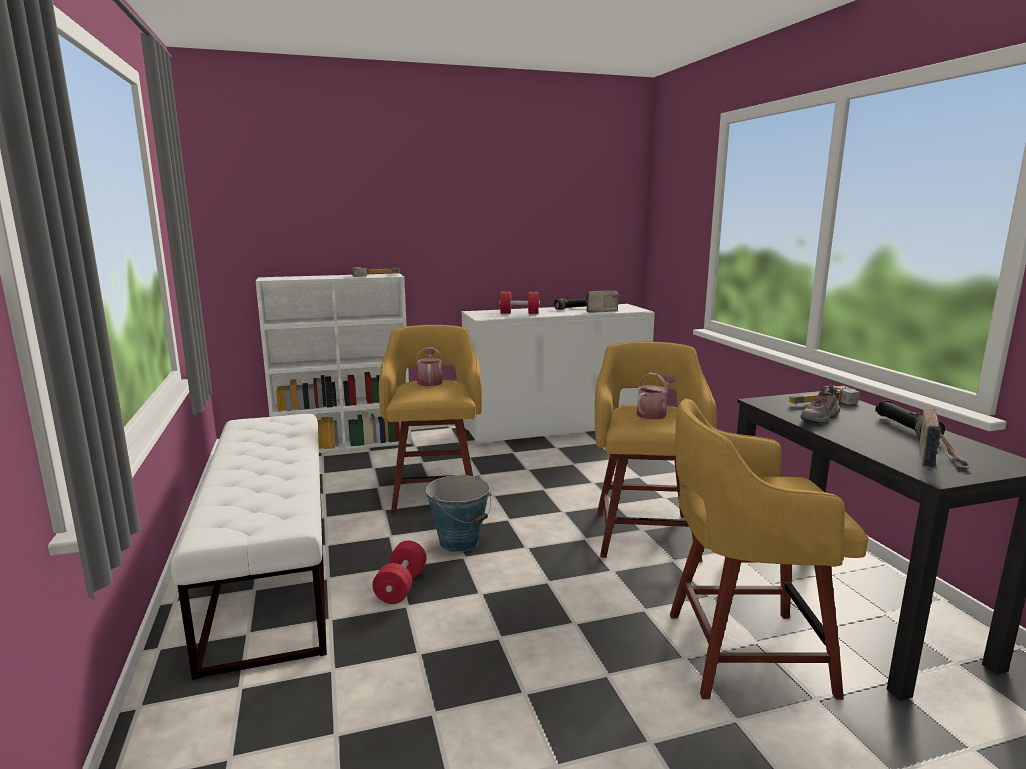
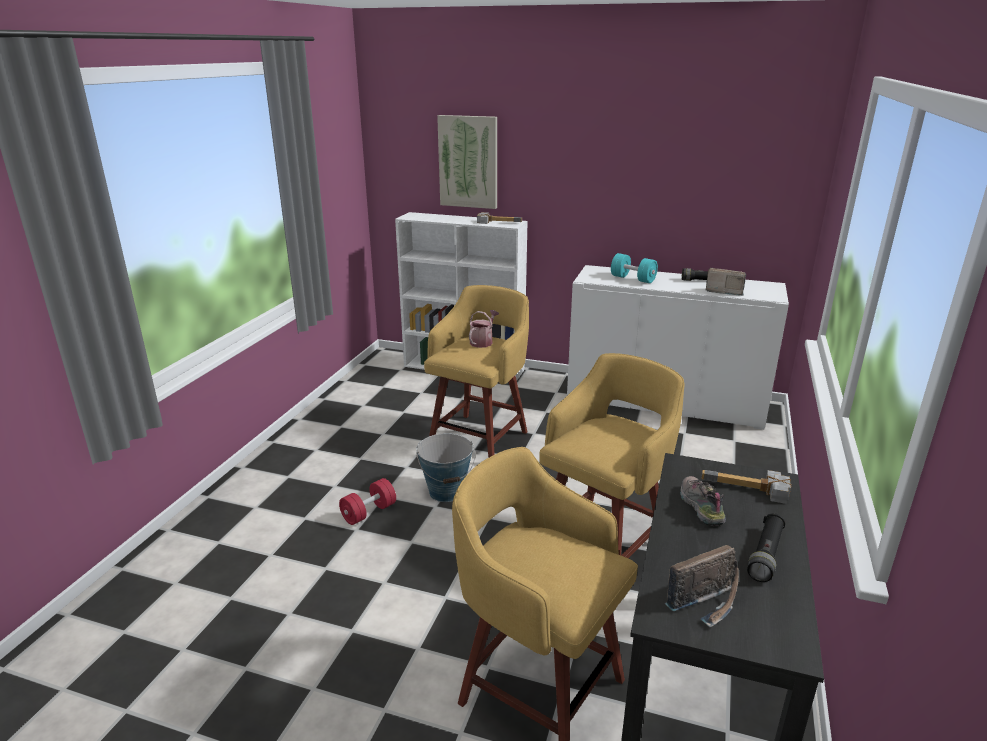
camera: 35 degrees right, 10 degrees up
white bench [170,414,327,680] -> none
red dumbbell [499,292,540,314] -> turquoise dumbbell [611,253,658,283]
watering can [636,373,676,419] -> none
shoe [801,385,840,424] -> shoe turned 90 degrees clockwise [680,476,726,526]
none -> picture [437,115,497,209]

